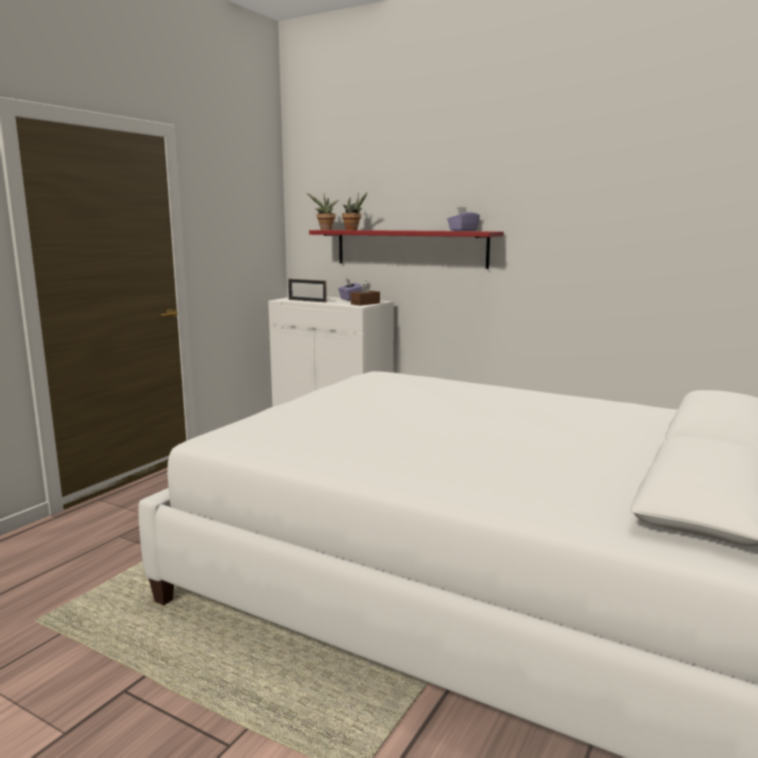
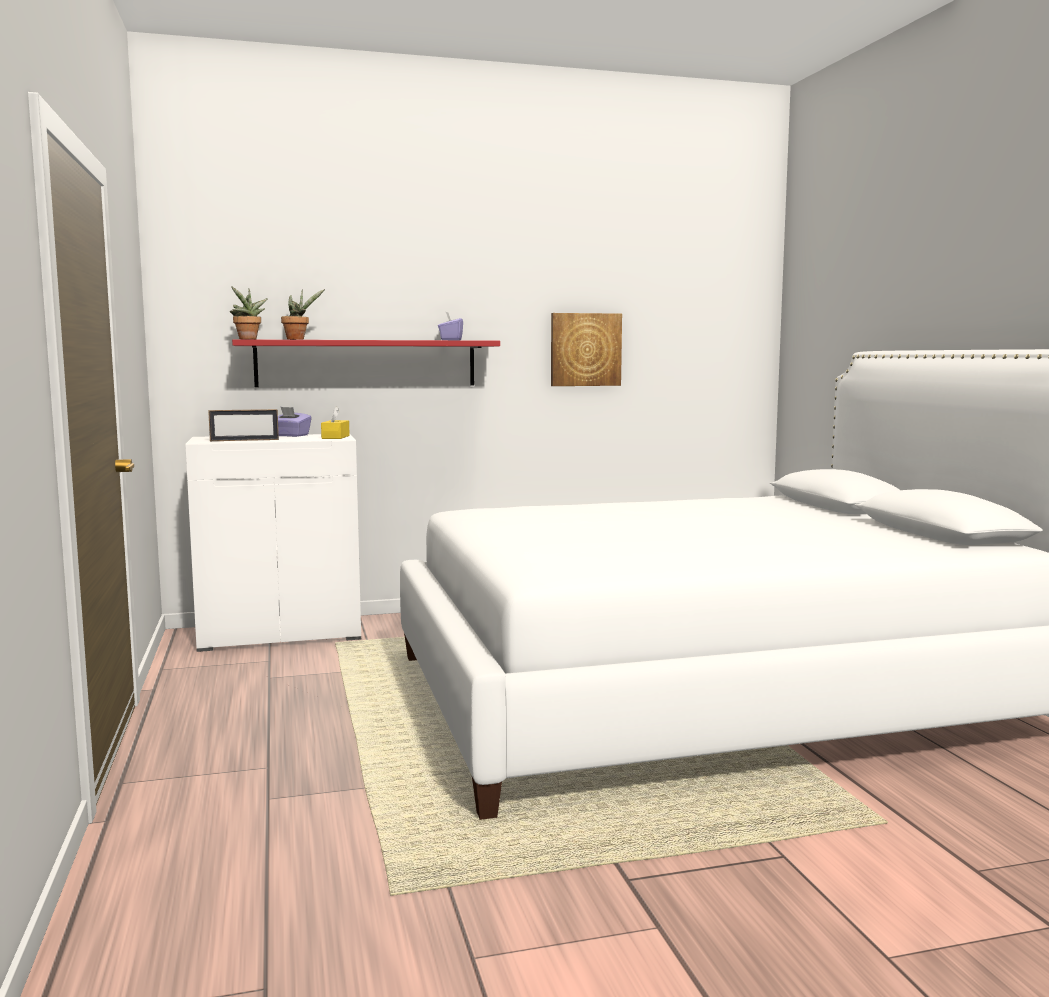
camera: 45 degrees left, 5 degrees down
brown tissue box [351,281,380,306] -> yellow tissue box [321,406,350,439]
none -> picture [551,313,622,386]

